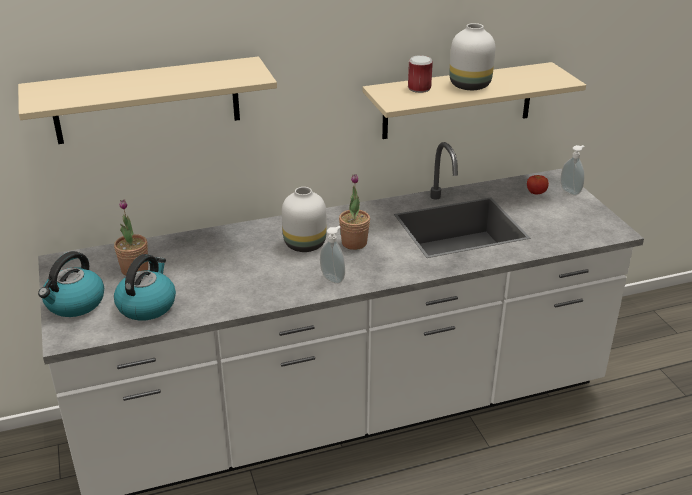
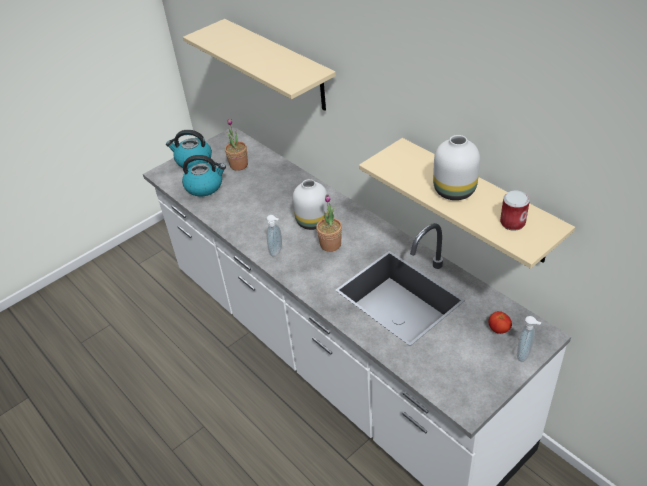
camera: 70 degrees right, 10 degrees up
can [408,55,433,93] -> can moved to [500,190,530,231]

